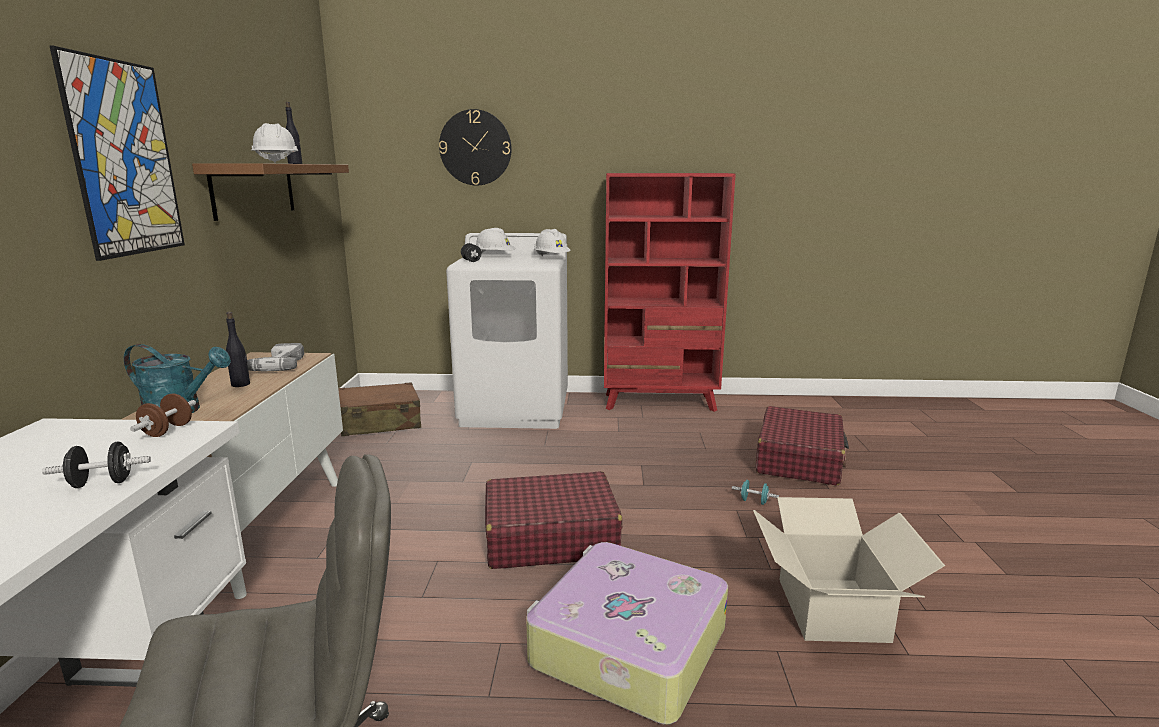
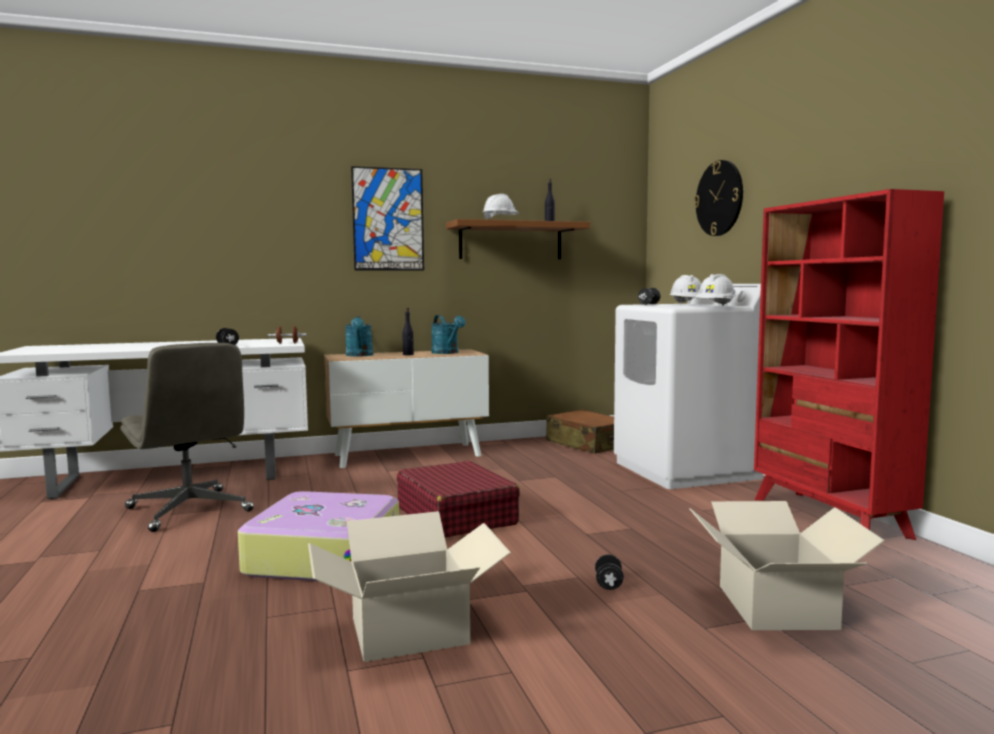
camera: 70 degrees right, 10 degrees down
power drill [247,343,304,371] -> turquoise watering can [431,315,466,354]
turquoise dumbbell [732,480,779,505] -> black dumbbell [595,554,624,590]
red suitcase [756,406,849,486] -> cardboard box [689,501,885,630]

